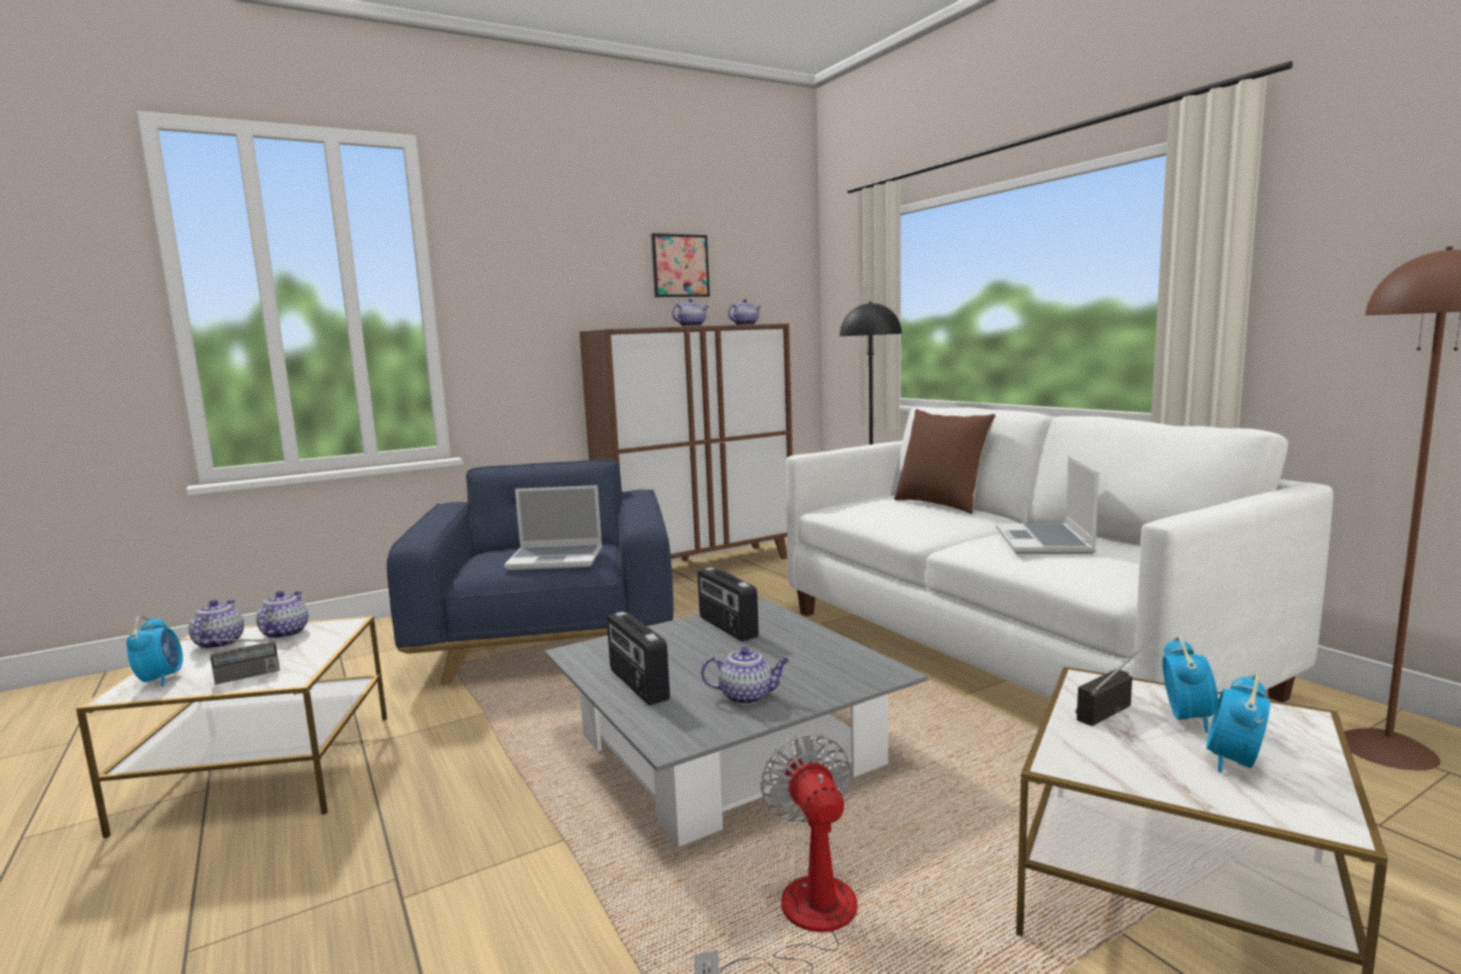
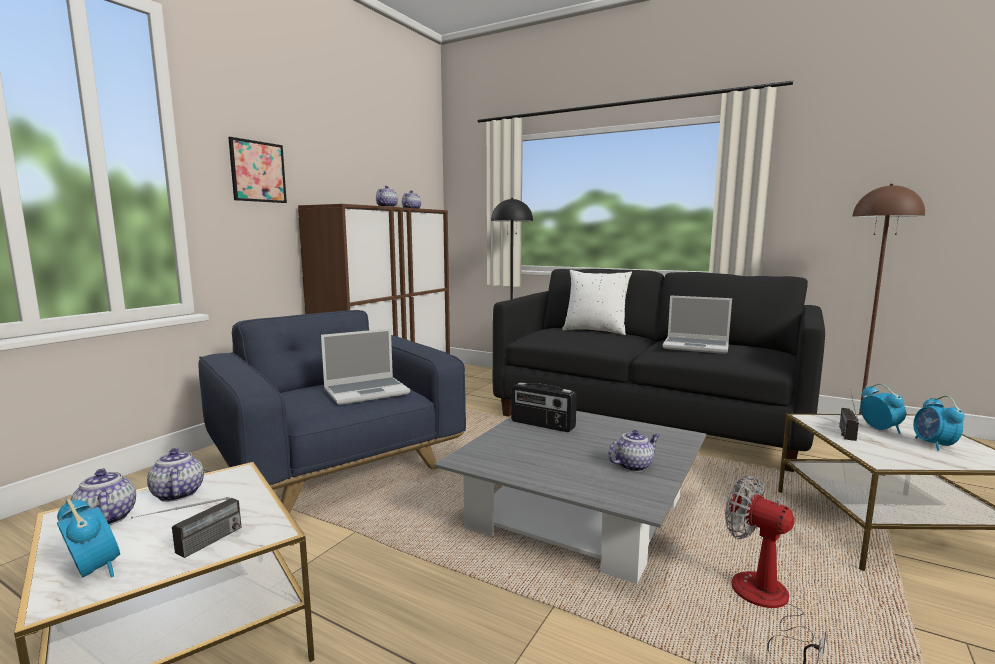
camera: 30 degrees left, 0 degrees up
radio [607,612,670,705] -> none
picture [651,233,710,297] -> picture moved to [228,137,287,203]
white sofa [786,407,1333,702] -> black sofa [493,269,825,472]
brown pillow [894,409,996,514] -> white pillow [562,270,632,335]
laptop [996,456,1099,554] -> laptop turned 45 degrees counterclockwise [662,295,732,354]

